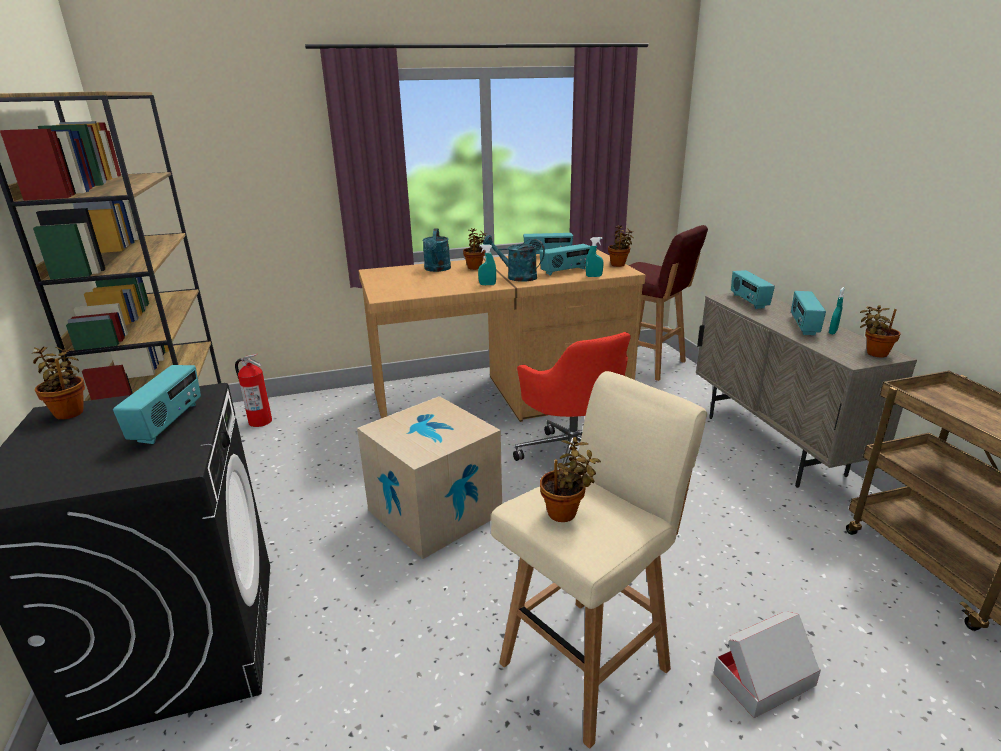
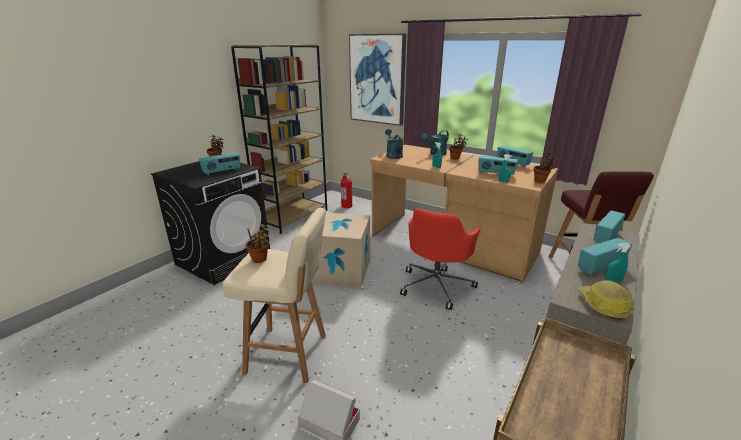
camera: 50 degrees right, 0 degrees up
turquoise watering can [483,235,545,282] -> turquoise watering can moved to [385,129,403,159]
potted plant [860,305,901,358] -> hard hat [578,280,633,320]
none -> picture [349,34,406,126]

